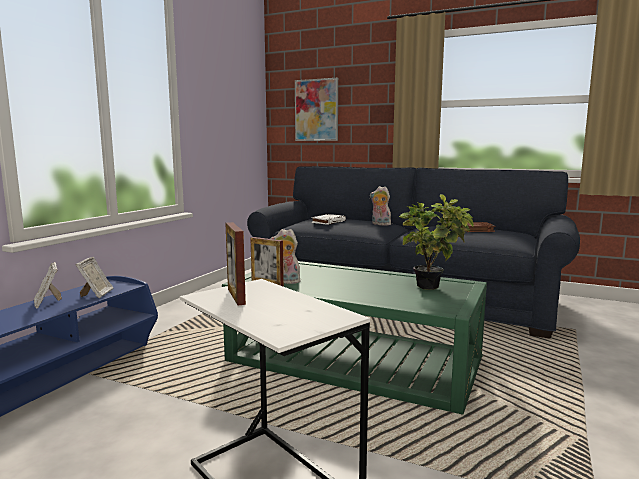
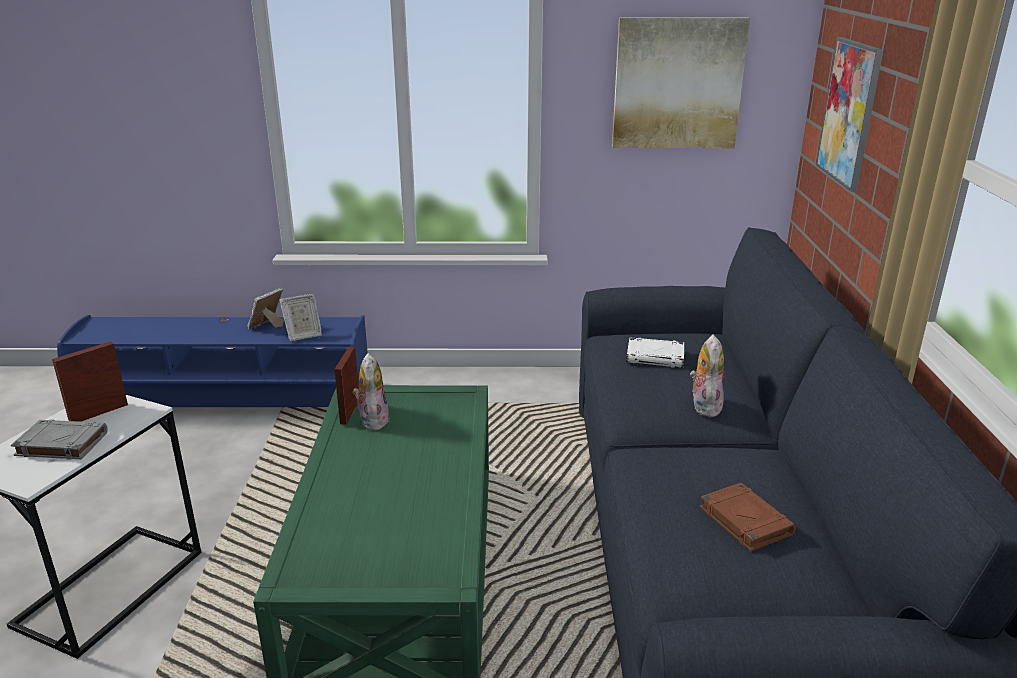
camera: 65 degrees right, 15 degrees up
potted plant [399,194,474,290] -> none
none -> grey book [11,419,107,460]
none -> picture [612,17,750,148]

